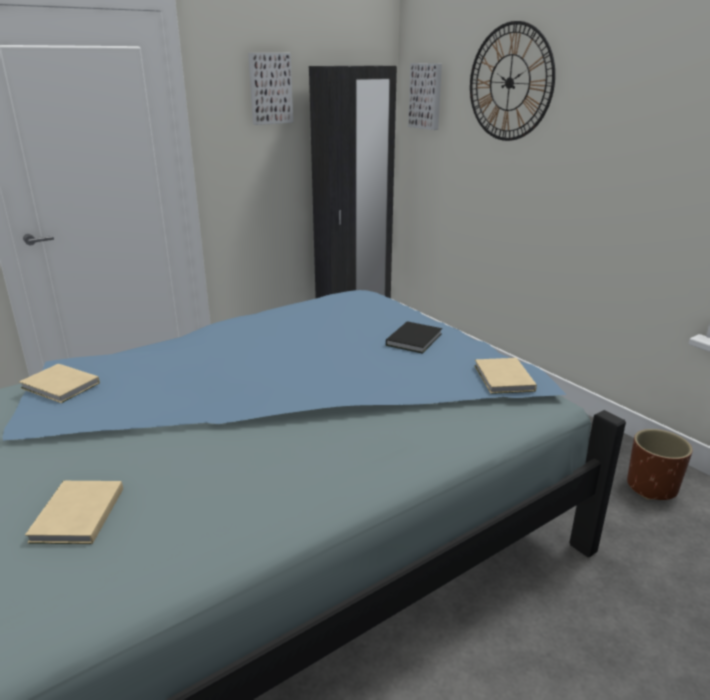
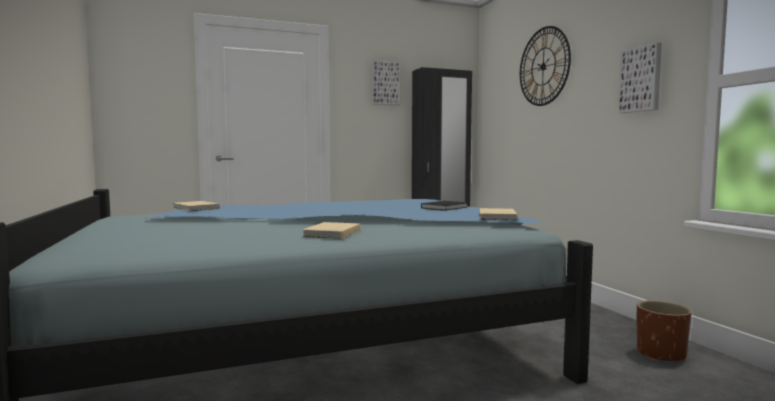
camera: 15 degrees right, 20 degrees down
beige book [25,481,123,544] -> beige book moved to [302,222,360,239]
picture [408,63,442,130] -> picture moved to [619,42,662,113]

